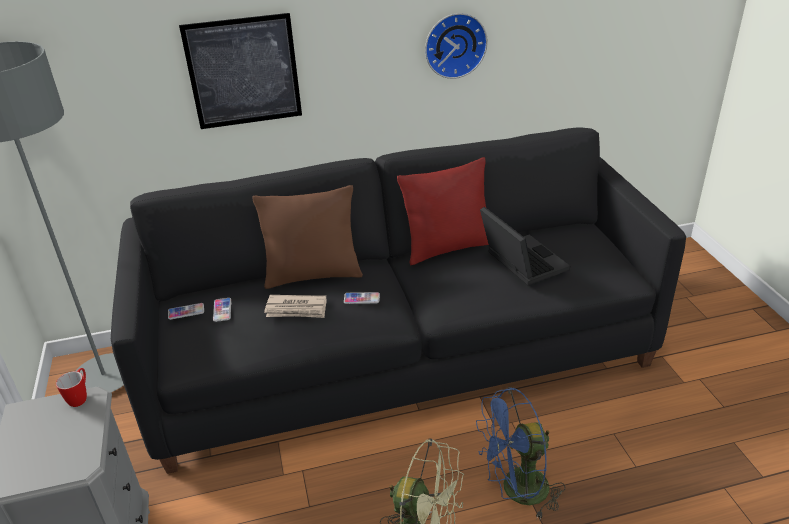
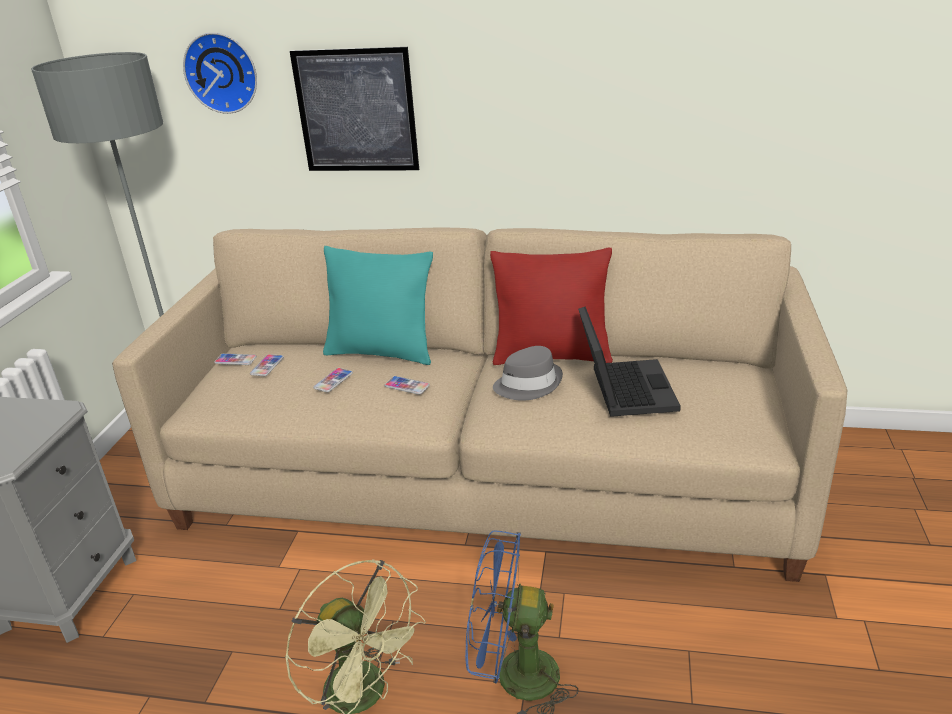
camera: 25 degrees right, 5 degrees down
mug [56,368,87,407] -> none
black sofa [111,127,686,474] -> beige sofa [112,227,847,582]
brown pillow [252,185,363,289] -> turquoise pillow [323,246,433,365]
newspaper [264,295,327,318] -> phone [313,368,353,392]
wall clock [425,13,488,79] -> wall clock moved to [183,32,257,114]
none -> grey hat [493,346,563,401]

